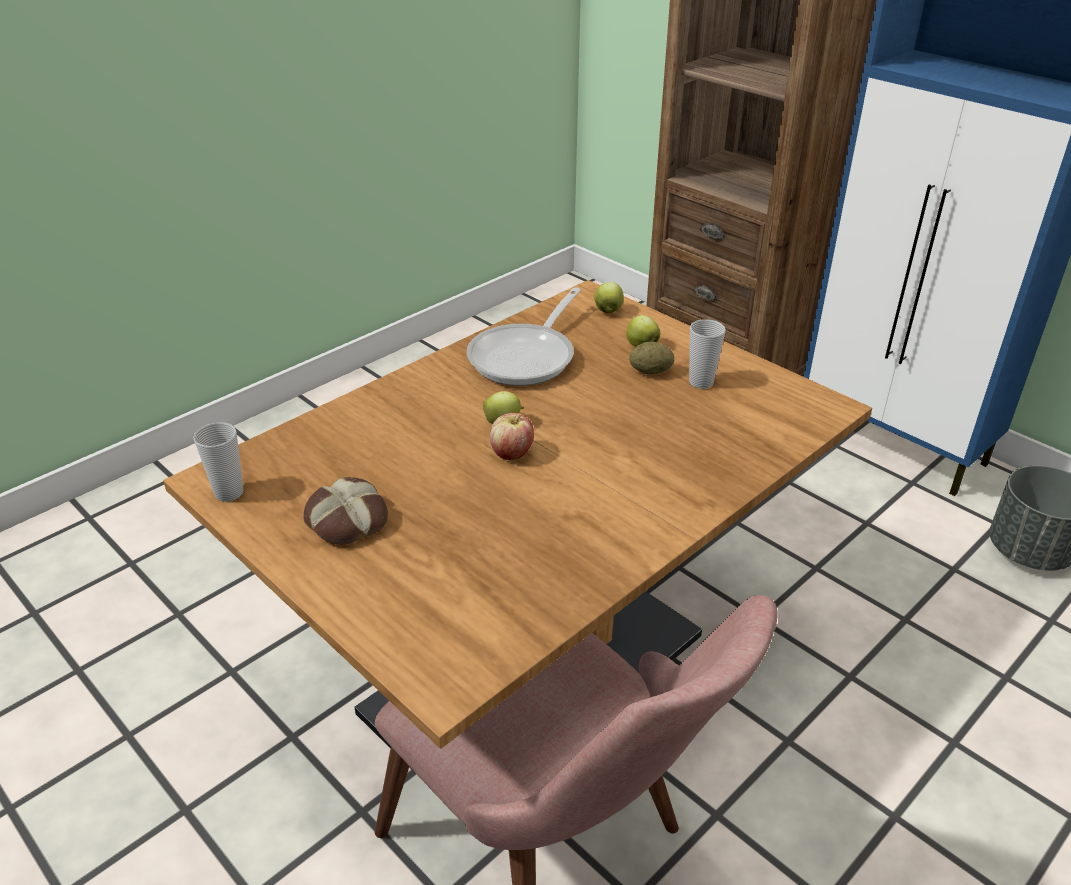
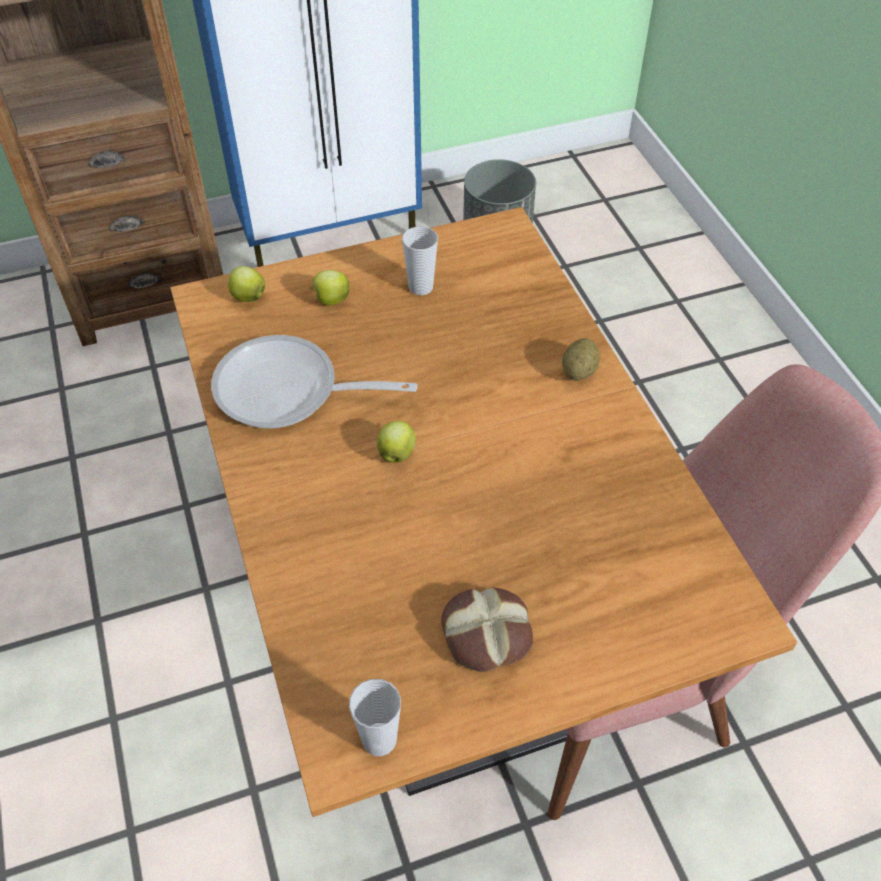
camera: 65 degrees left, 15 degrees up
frying pan [467,288,581,386] -> frying pan turned 135 degrees clockwise [211,335,418,429]
apple [490,413,534,460] -> none
potato [629,342,674,375] -> potato moved to [562,338,600,381]

